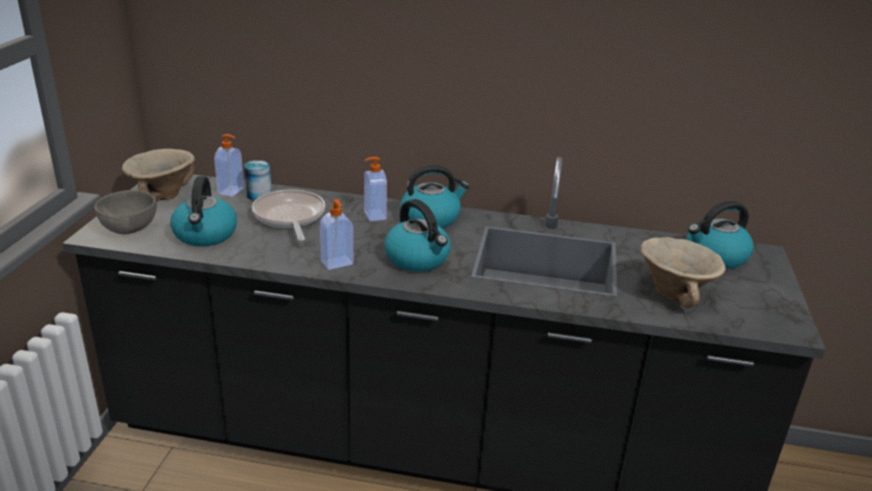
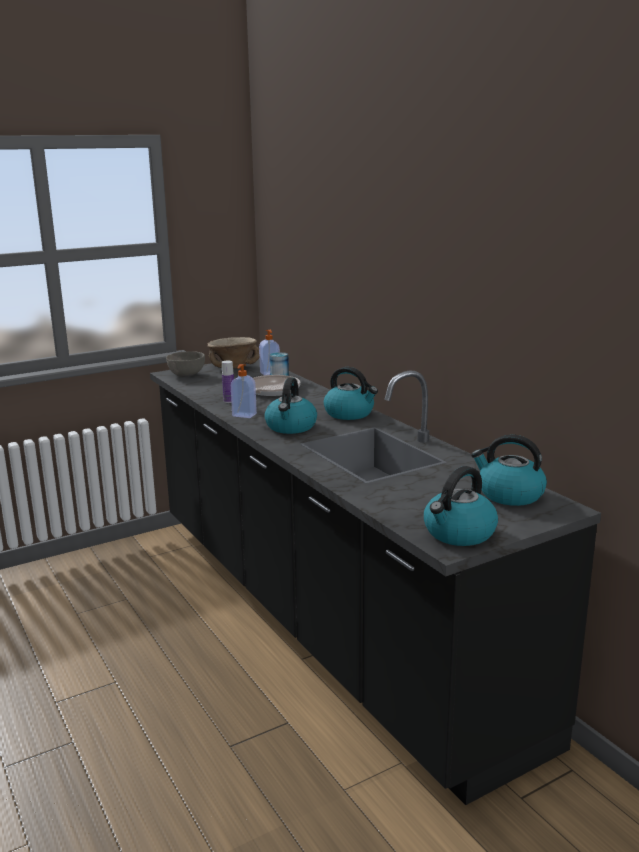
camera: 50 degrees right, 10 degrees down
kettle [170,176,237,247] -> kettle moved to [424,466,498,546]
soap dispenser [364,157,387,221] -> none
beige bowl [640,237,726,308] -> none
none -> bottle [222,361,234,403]

